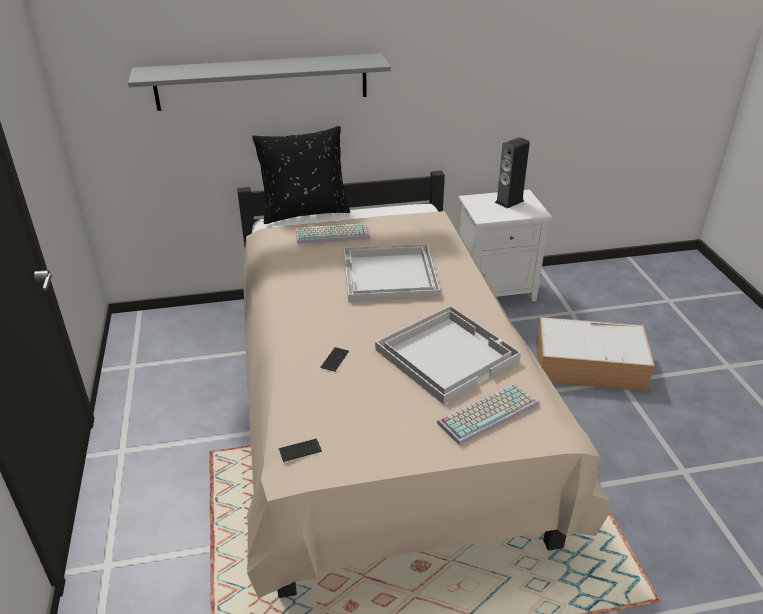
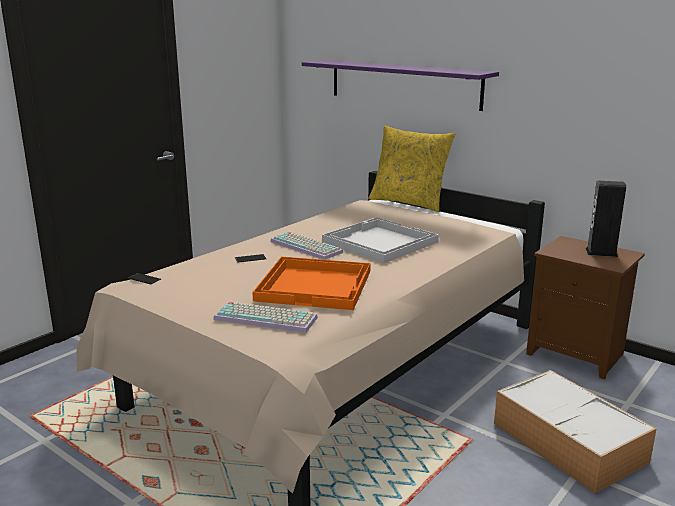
camera: 50 degrees right, 15 degrees down
grey shelf [128,53,391,111] -> purple shelf [302,60,499,111]
black pillow [252,126,350,224] -> yellow pillow [368,126,455,212]
keyboard [296,223,371,244] -> keyboard moved to [271,232,343,260]
white tray [375,305,521,404] -> orange tray [252,257,371,310]
white nightstand [459,189,552,302] -> brown nightstand [526,236,645,379]

